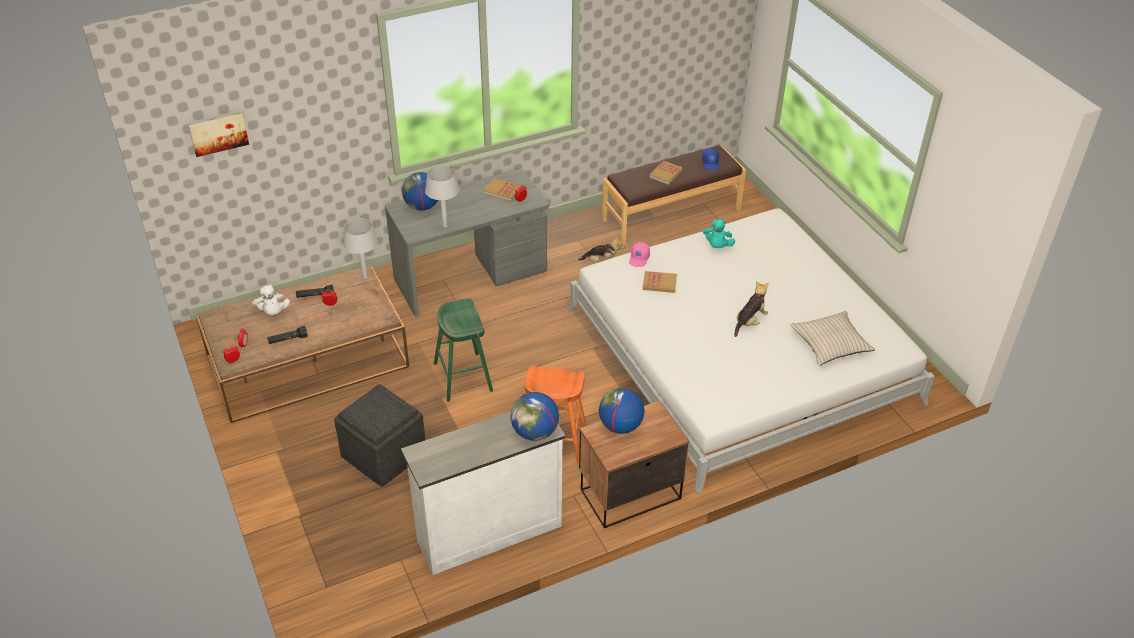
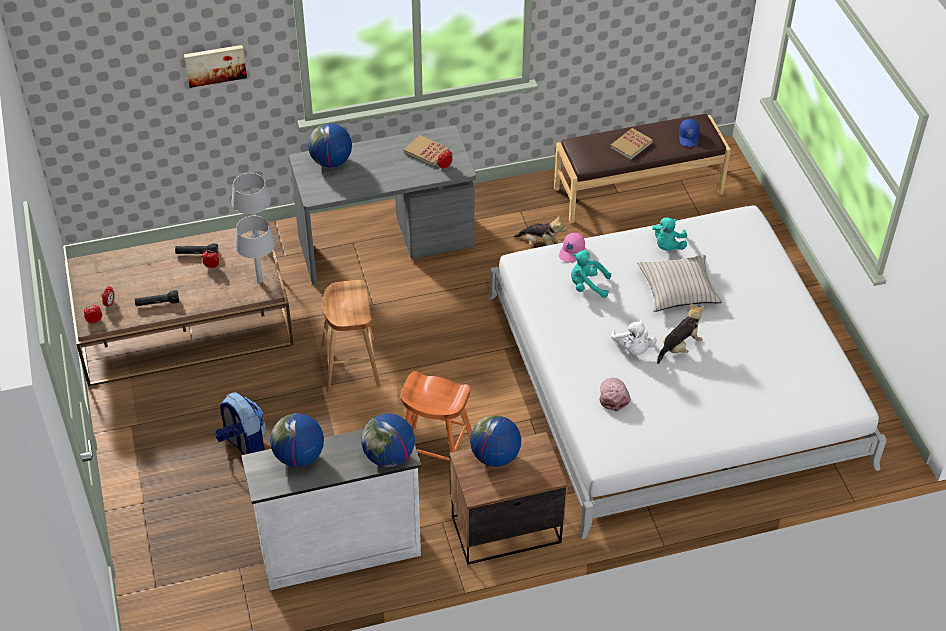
camera: 10 degrees right, 5 degrees up
picture [188,113,249,157] -> picture moved to [184,45,247,88]
white plush toy [252,284,290,315] -> white plush toy moved to [611,320,657,355]
grey ottoman [334,384,425,486] -> backpack [215,392,267,455]
grey table lamp [425,165,460,227] -> grey table lamp moved to [235,216,275,283]
green stool [434,298,493,402] -> brown stool [321,280,381,393]
book [643,271,677,293] -> turquoise plush toy [571,250,611,298]
beige pillow [790,311,875,365] -> beige pillow moved to [637,255,722,312]
none -> globe [270,413,324,467]
none -> pink cap [599,378,631,411]

